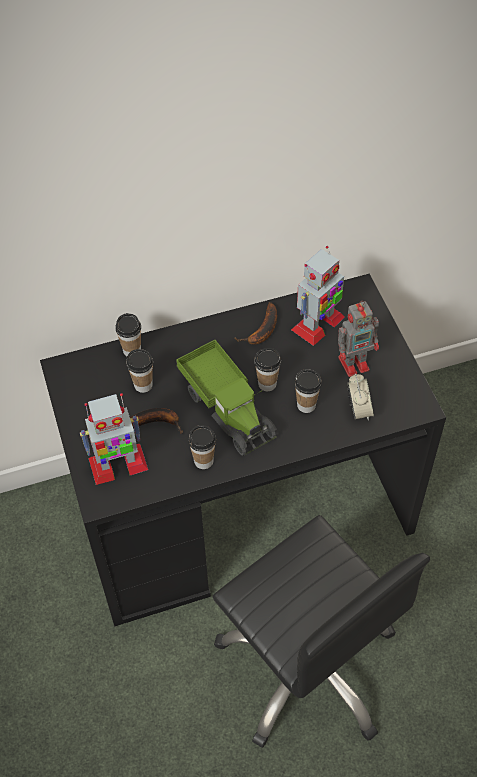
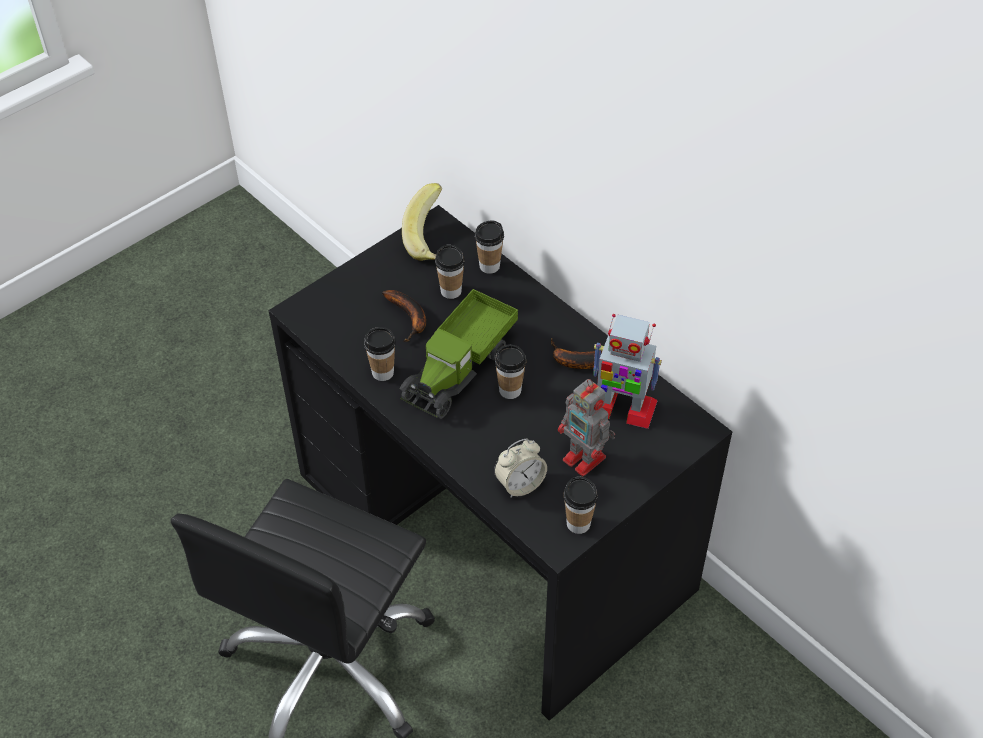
camera: 65 degrees right, 5 degrees down
toy robot [80,393,148,485] -> none
cup [294,369,322,413] -> cup moved to [563,477,598,534]
none -> banana [402,183,442,261]

